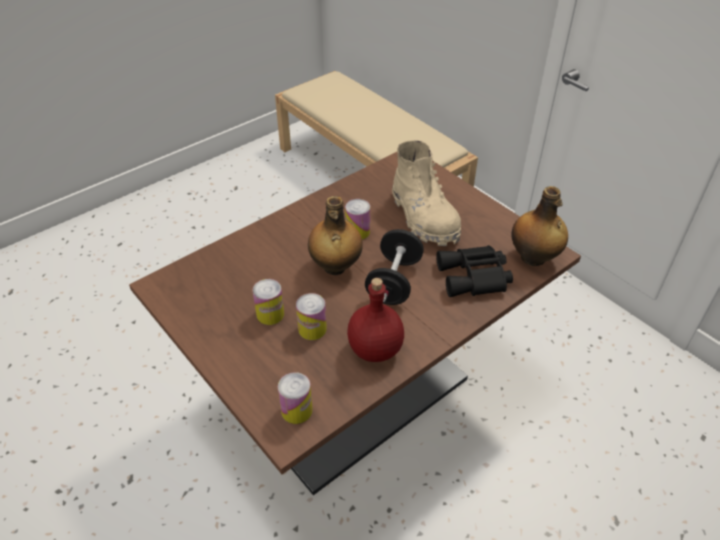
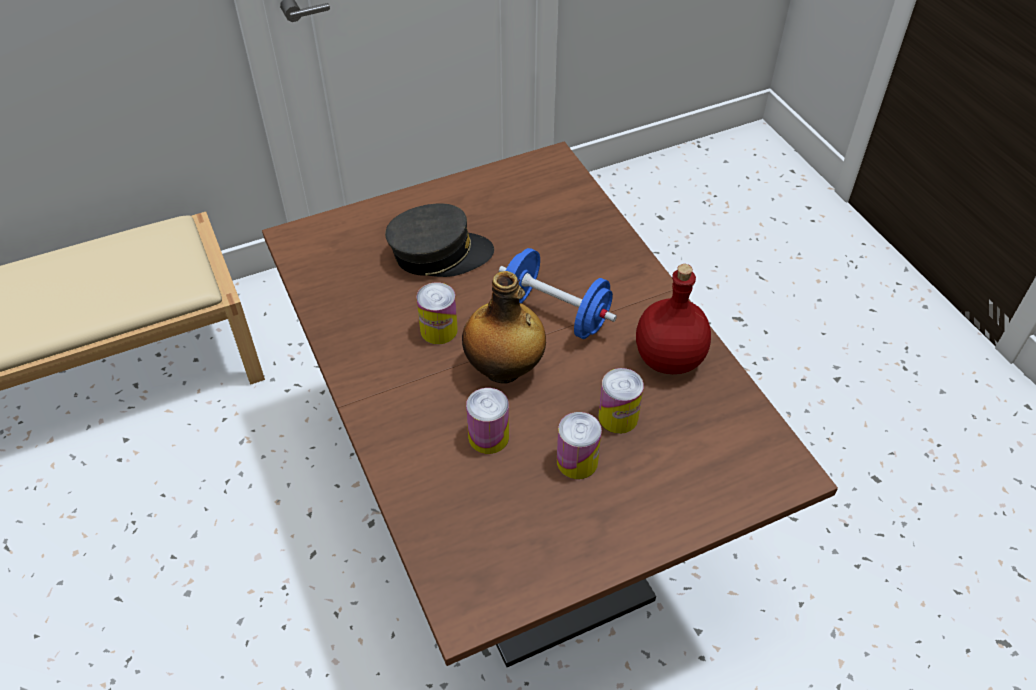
camera: 75 degrees left, 5 degrees up
can [278,372,313,424] -> can moved to [466,388,509,454]
black dumbbell [365,229,424,305] -> blue dumbbell [499,248,617,339]
beige boot [392,140,461,246] -> grey cap [385,203,494,277]
black binoculars [436,245,513,297] -> none
bottle [511,186,568,266] -> none

